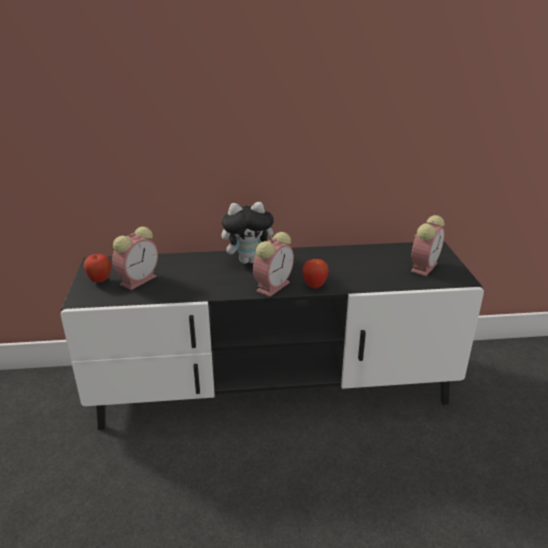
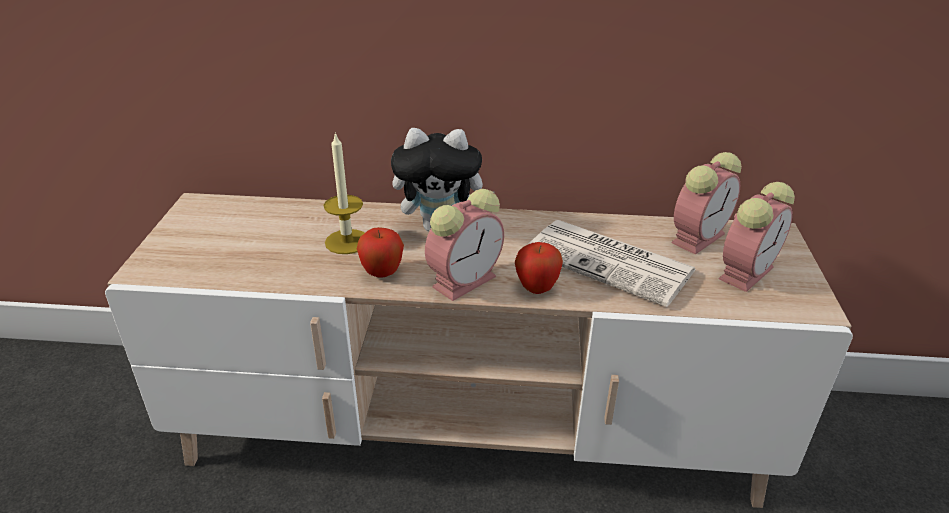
camera: 10 degrees right, 5 degrees up
black tv stand [61,241,484,430] -> beige tv stand [105,193,853,508]
apple [84,254,111,283] -> apple moved to [357,227,404,278]
alarm clock [112,227,158,290] -> alarm clock moved to [671,152,742,255]
none -> candle [323,132,364,254]
none -> newspaper [527,220,696,307]

